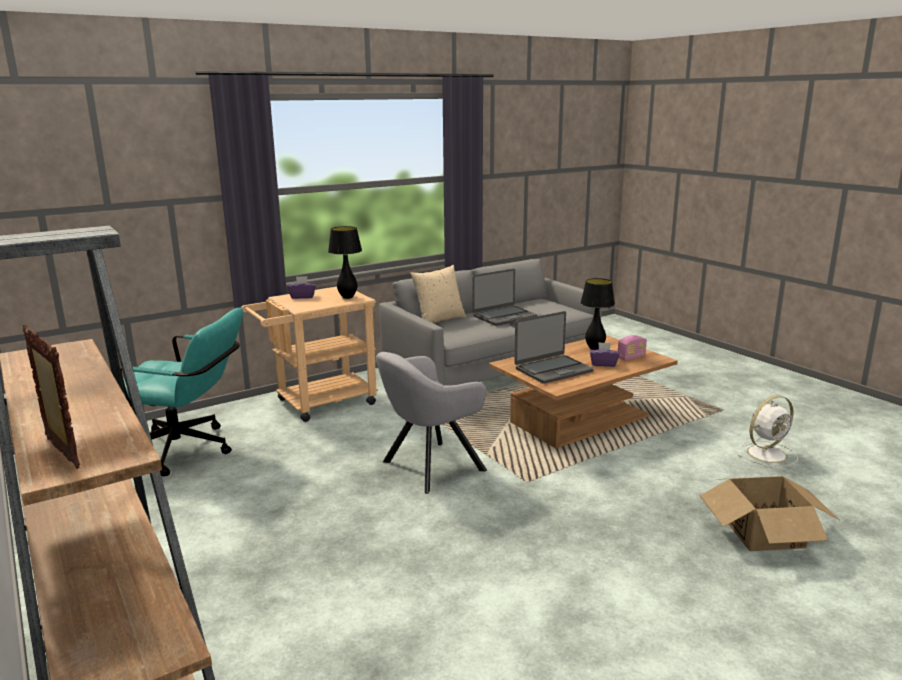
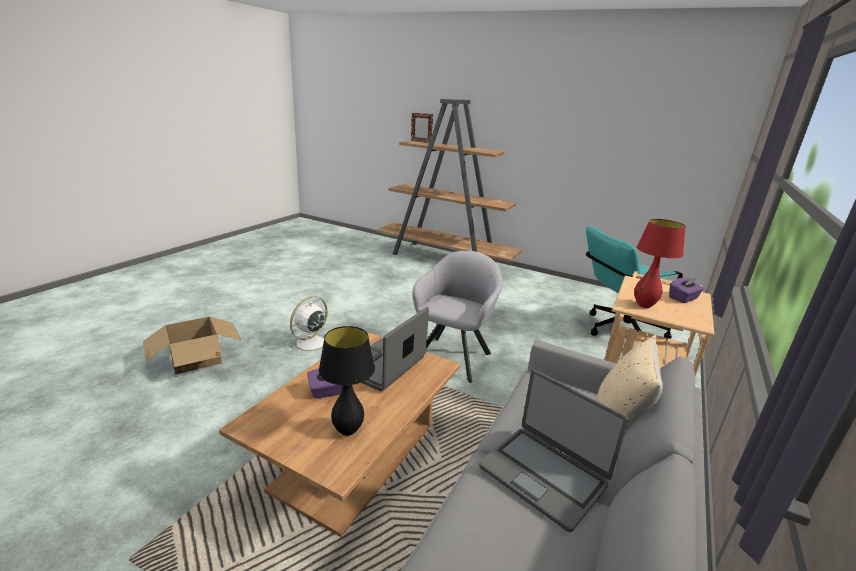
camera: 150 degrees right, 5 degrees up
black table lamp [328,226,362,299] -> red table lamp [634,219,686,308]
laptop [472,269,537,326] -> laptop turned 75 degrees counterclockwise [479,370,629,532]
radio [618,335,647,361] -> none
white fan [737,396,798,467] -> white fan moved to [287,296,328,356]

